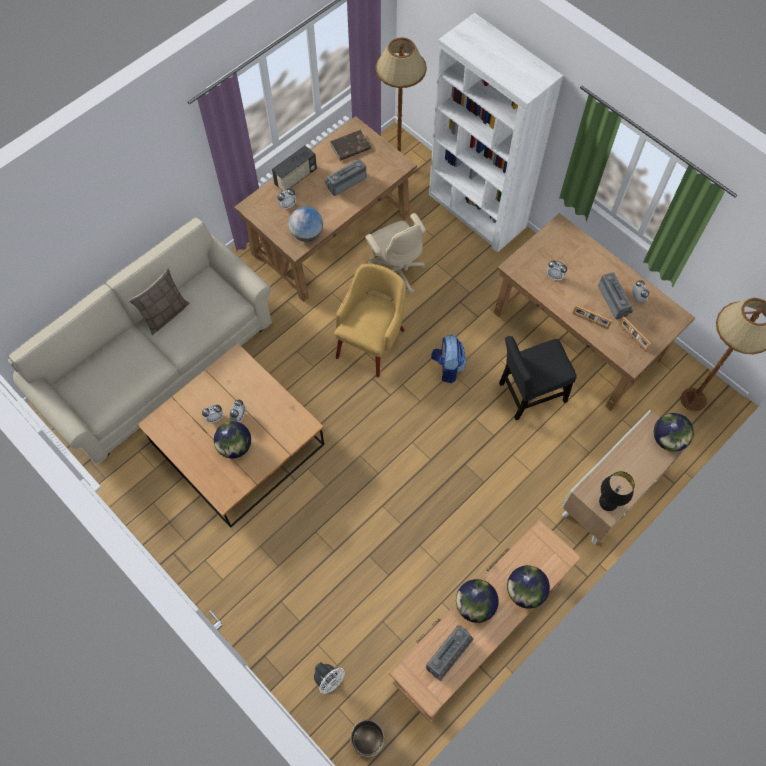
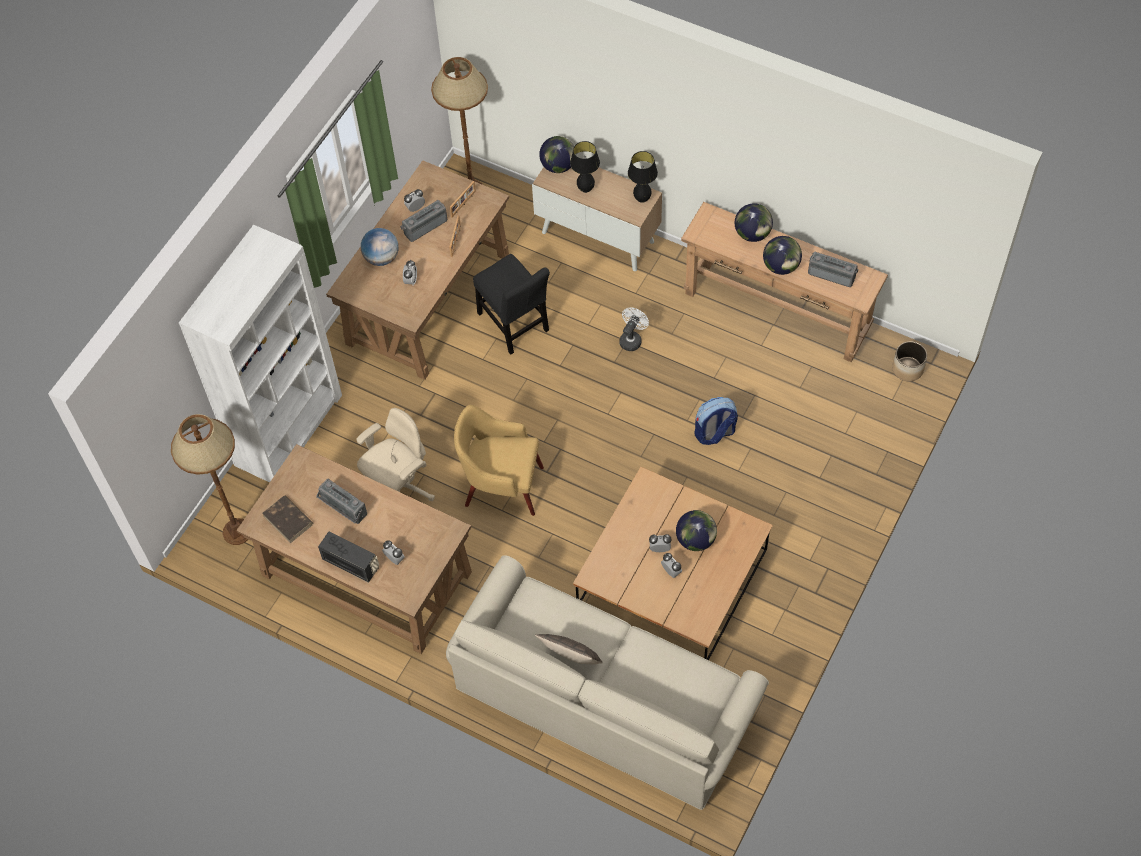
camera: 105 degrees left, 5 degrees down
globe [289,207,323,242] -> globe moved to [361,228,399,266]
white fan [314,662,345,694] -> white fan moved to [619,307,649,351]
backpack [431,335,466,383] -> backpack moved to [694,397,738,445]
none -> black table lamp [570,141,600,193]

